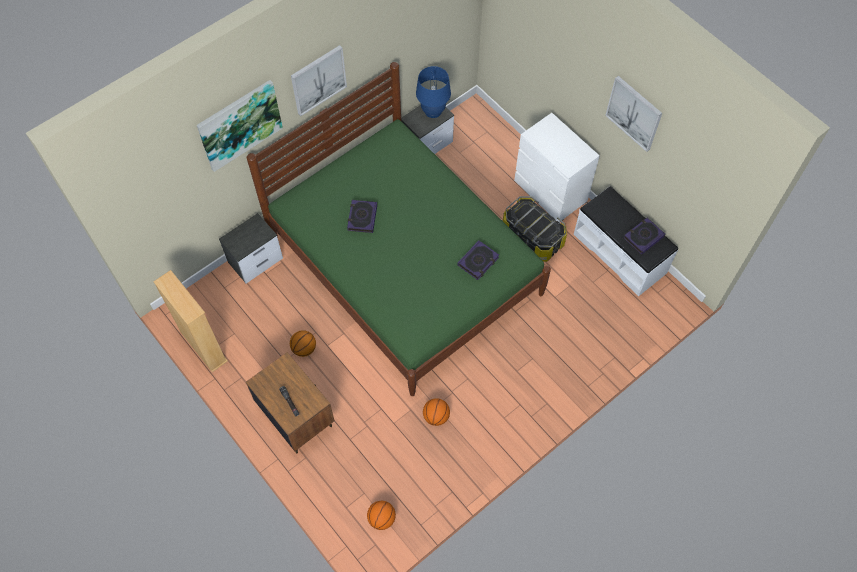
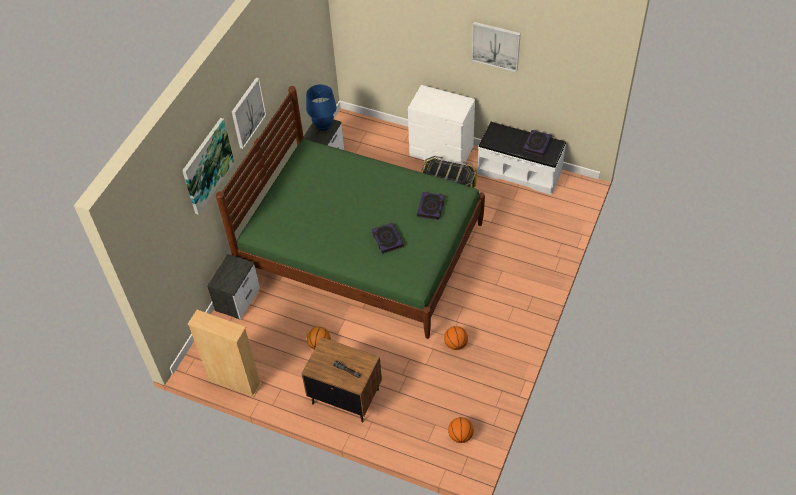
camera: 25 degrees left, 10 degrees down
book [347,200,377,233] -> book moved to [372,223,404,254]

